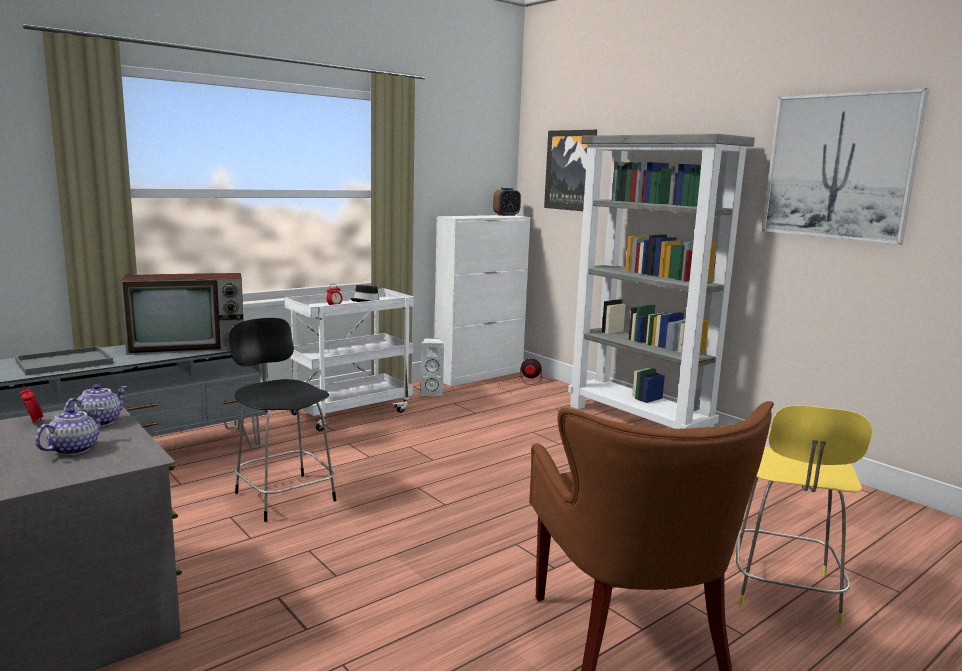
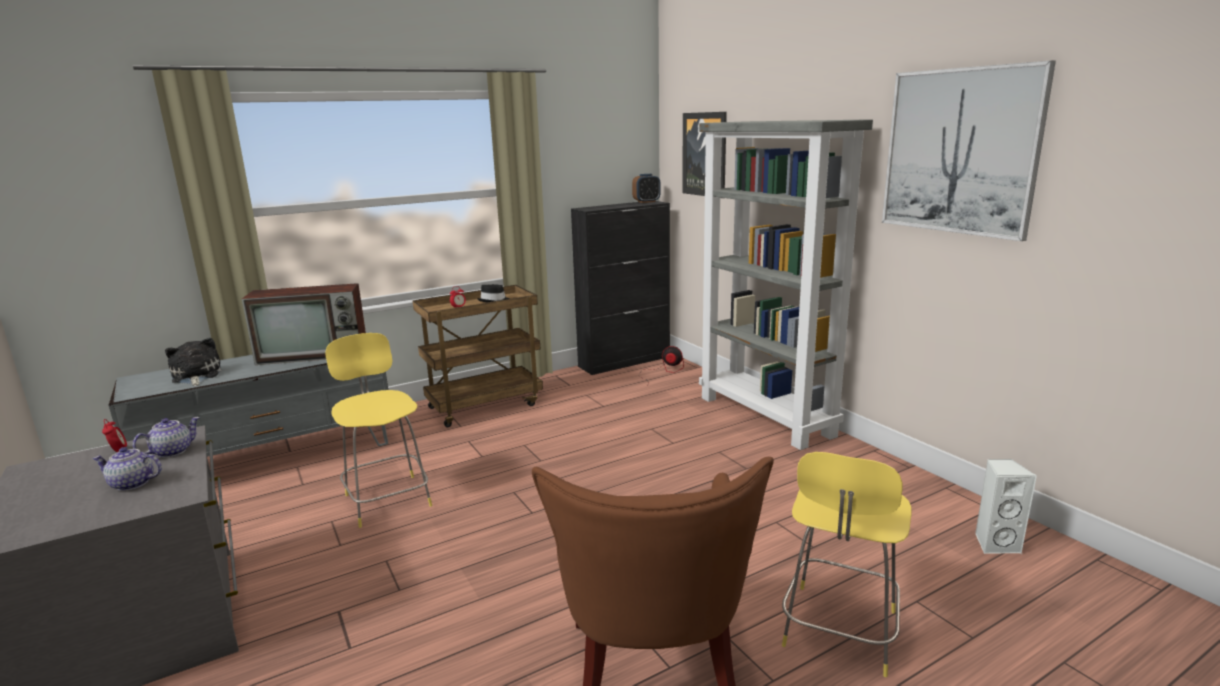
camera: 10 degrees right, 5 degrees up
grey tray [15,346,113,375] -> plush toy [165,338,222,386]
teapot [35,407,105,455] -> teapot turned 120 degrees counterclockwise [92,447,162,491]
black stool [228,318,336,522] -> yellow stool [325,333,432,528]
white cart [285,288,414,431] -> brown cart [413,285,543,427]
white speaker [420,338,444,396] -> white speaker moved to [975,459,1037,554]
white cabinet [434,215,530,386] -> black cabinet [571,201,670,375]

